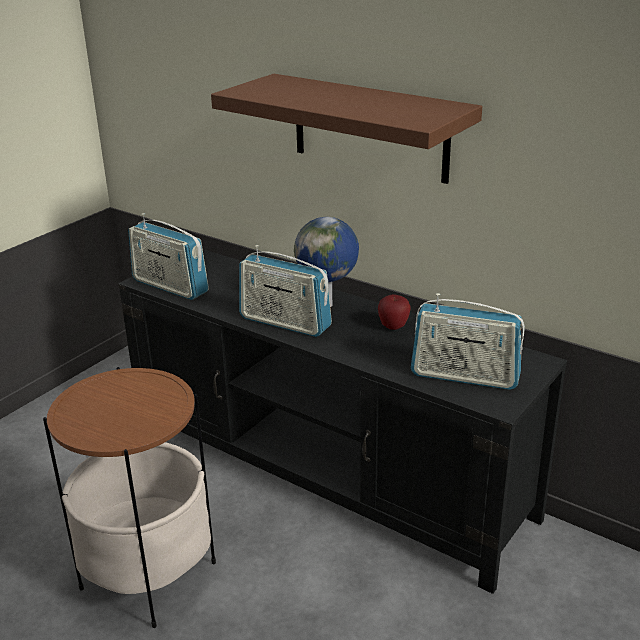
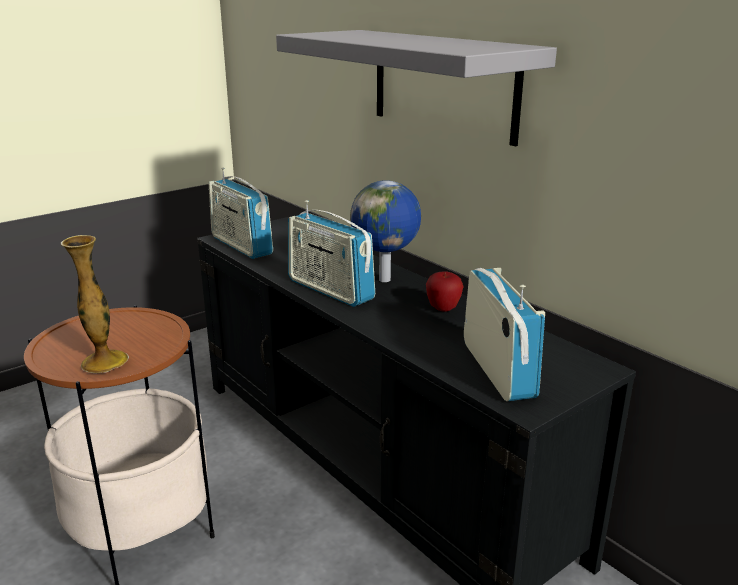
camera: 15 degrees right, 5 degrees down
brown shelf [211,74,482,184] -> grey shelf [276,30,557,146]
radio [411,293,525,390] -> radio turned 135 degrees counterclockwise [464,268,545,401]
none -> vase [61,235,129,373]

